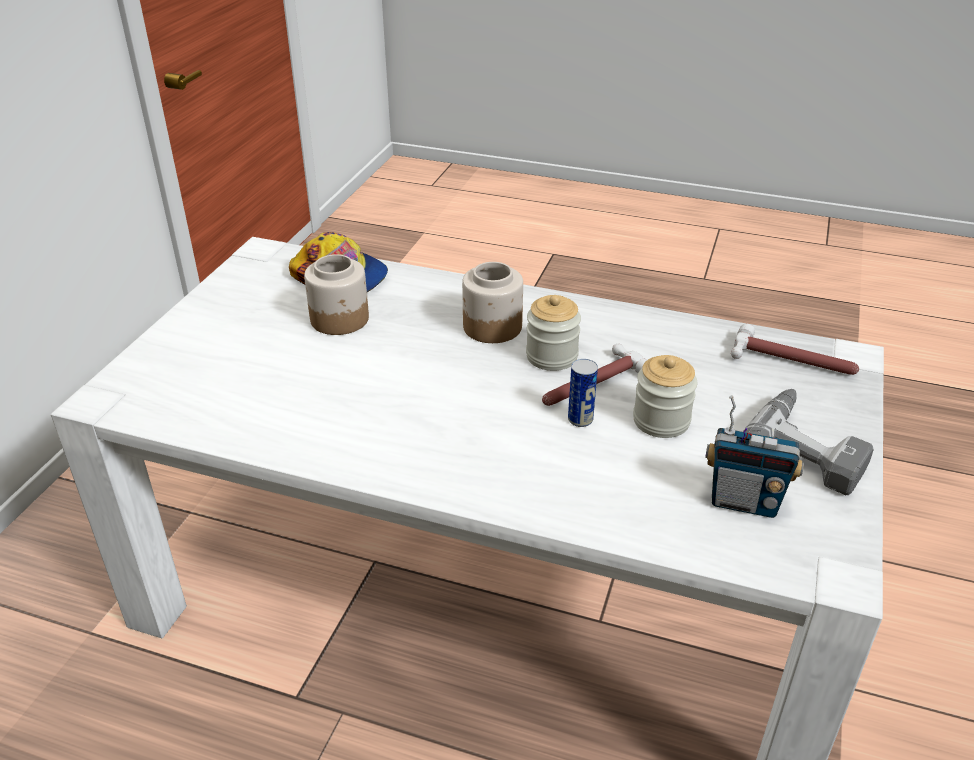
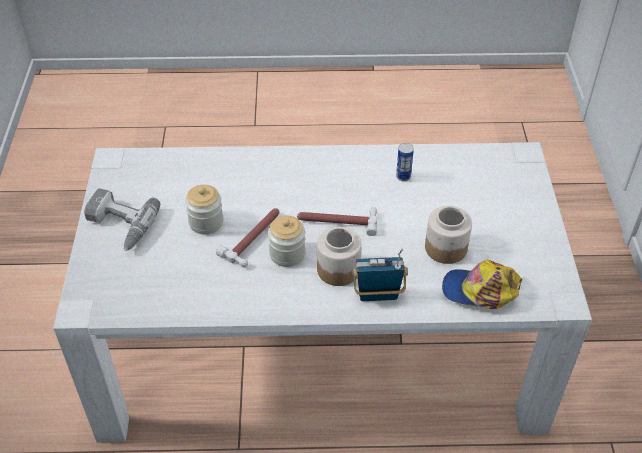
camera: 160 degrees right, 10 degrees up
can [568,359,598,427] -> can moved to [396,143,414,181]
radio [705,395,804,518] -> radio moved to [352,249,408,301]
hammer [731,324,859,375] -> hammer moved to [297,207,377,236]

